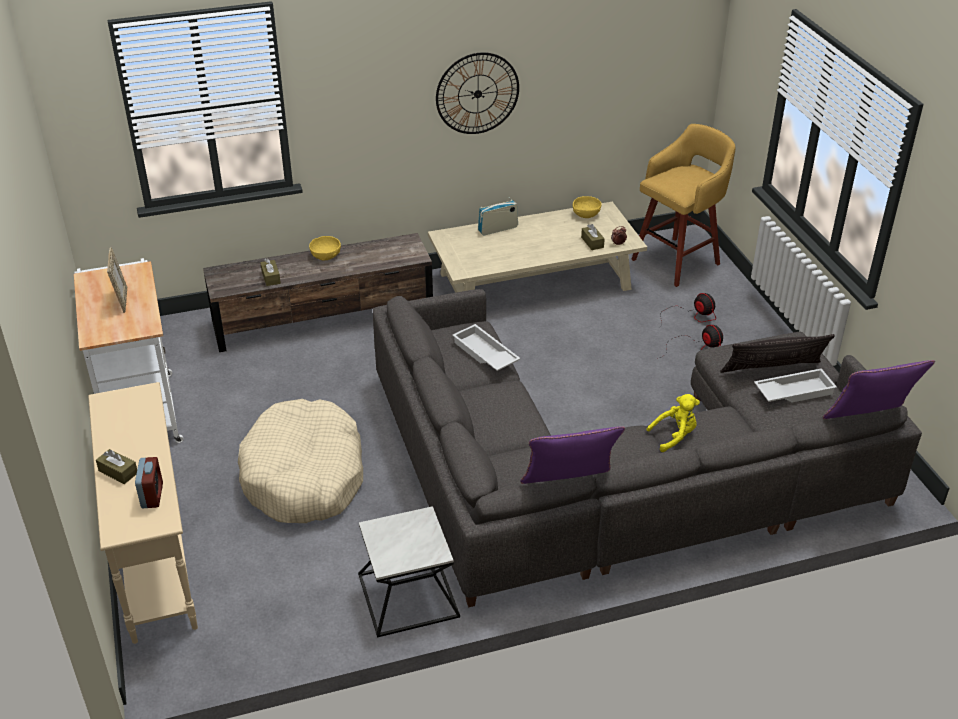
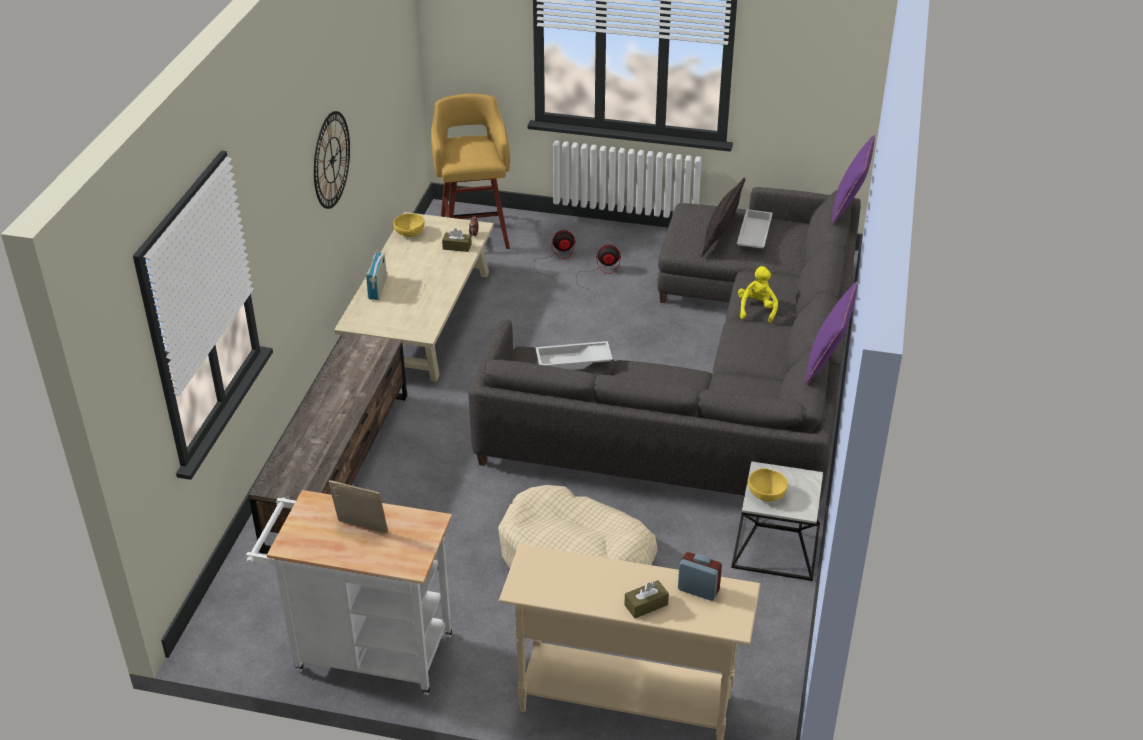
camera: 60 degrees left, 0 degrees up
brown tissue box [260,258,281,286] -> none
yellow bowl [309,236,341,261] -> yellow bowl moved to [748,468,788,502]

